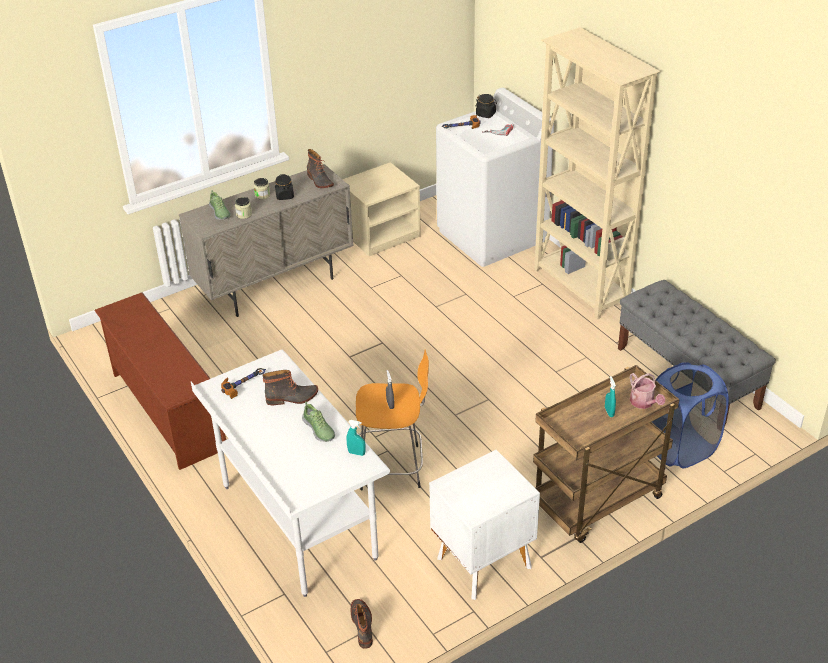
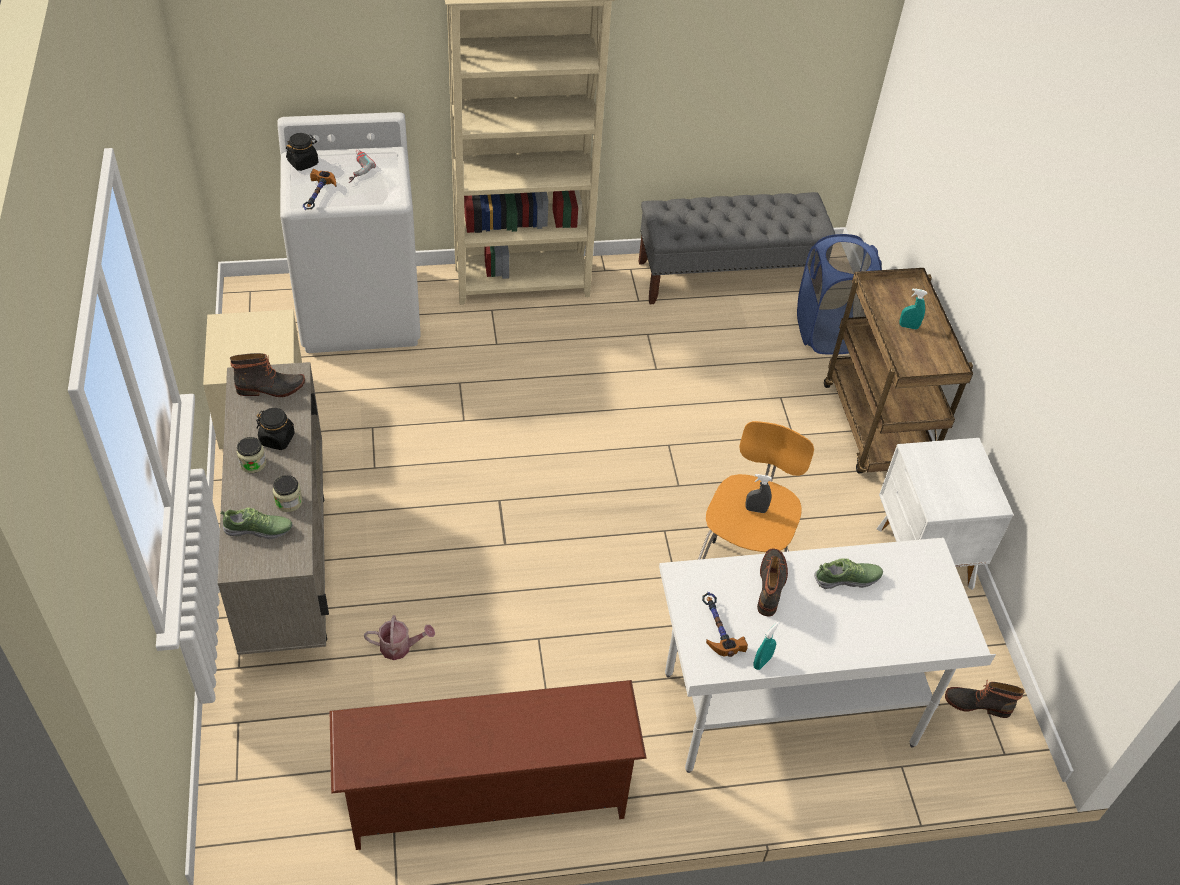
camera: 70 degrees left, 10 degrees up
turquoise spray bottle [346,420,366,456] -> turquoise spray bottle moved to [753,621,780,670]
watering can [630,373,665,409] -> watering can moved to [364,615,435,660]

